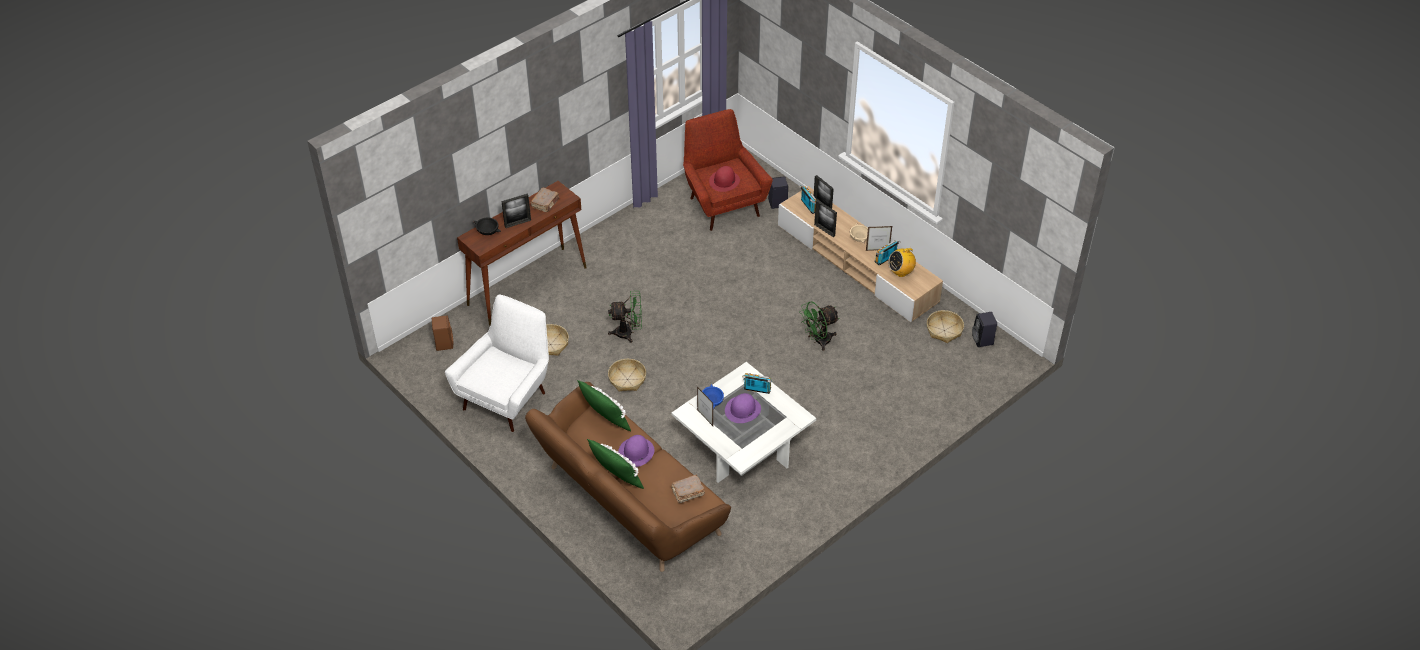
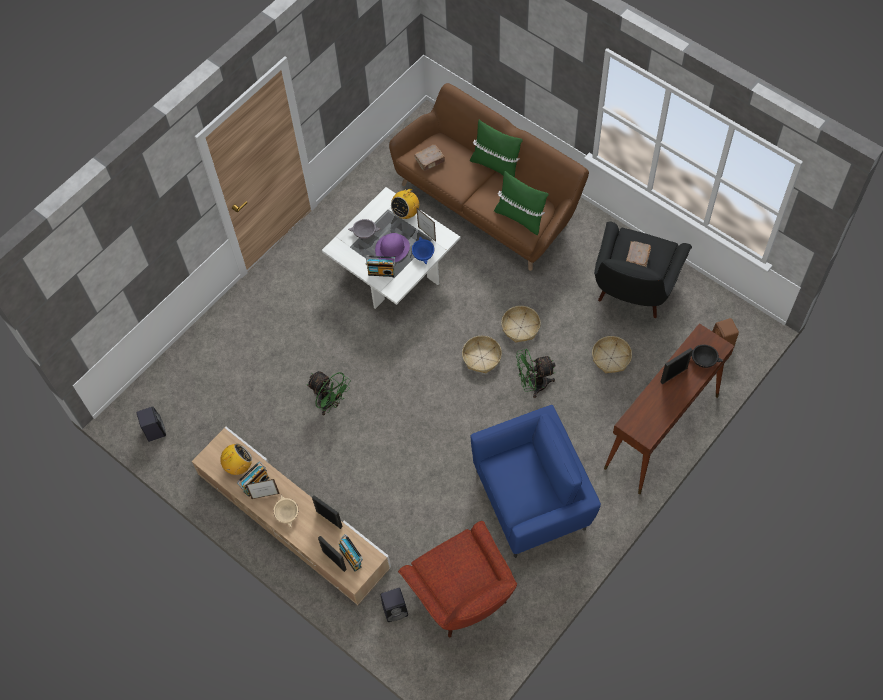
camera: 175 degrees right, 15 degrees up
white armchair [445,294,549,432] -> black armchair [594,221,692,318]
brown book [531,188,559,212] -> brown book moved to [626,241,651,267]
purple hat [618,435,654,467] -> none
red hat [709,166,740,192] -> none
green fan [799,301,840,351] -> green fan turned 75 degrees clockwise [307,371,350,415]
basket [927,310,964,343] -> basket moved to [462,336,502,373]
none -> grey bowl [348,219,381,239]
none -> radio [391,184,419,219]
none -> blue armchair [471,405,601,558]

